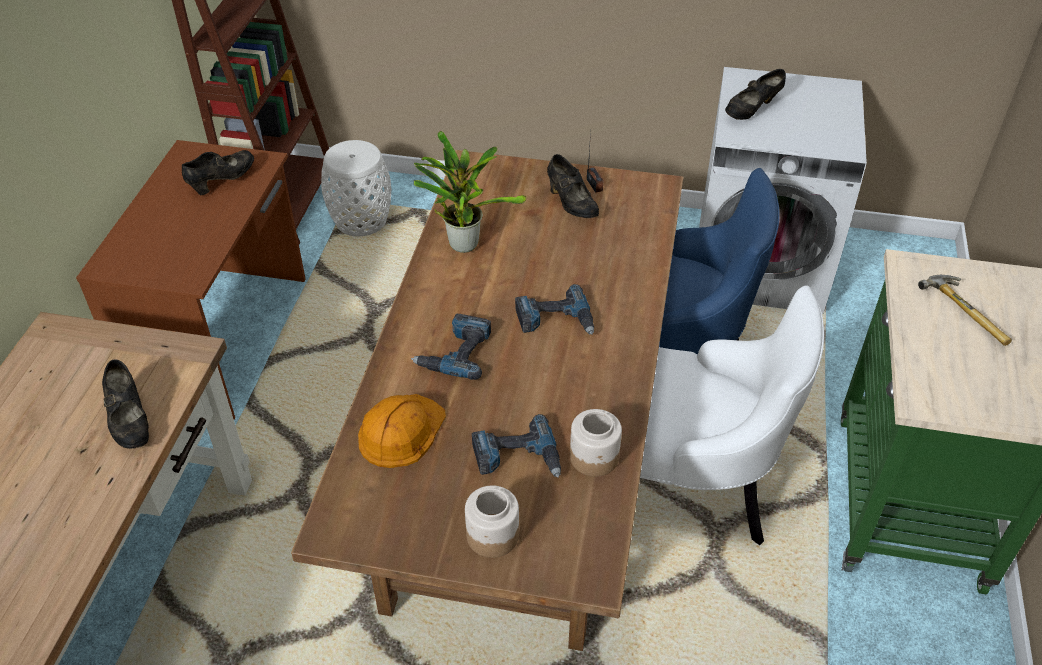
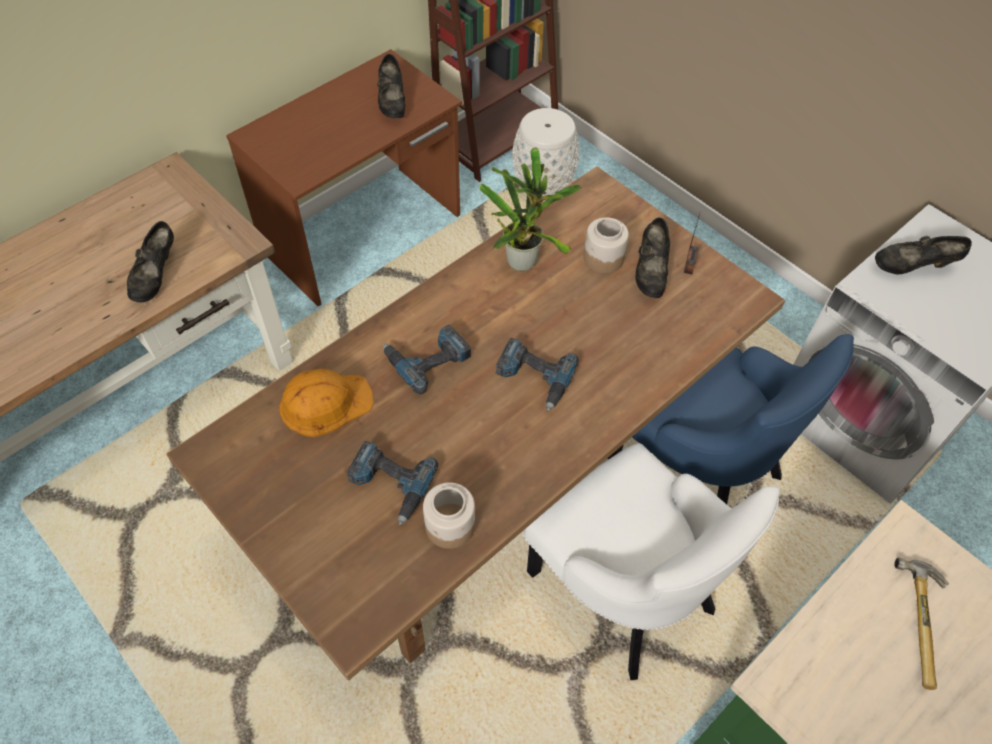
camera: 35 degrees right, 10 degrees up
black shoe [182,150,254,195] -> black shoe turned 90 degrees clockwise [377,54,405,119]
jar [465,485,519,558] -> jar moved to [583,217,629,274]

